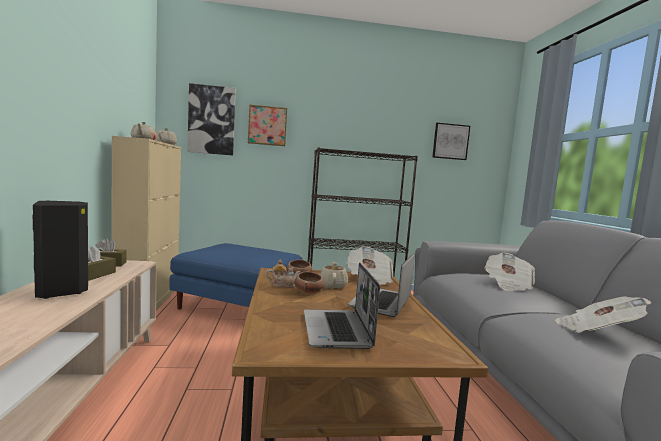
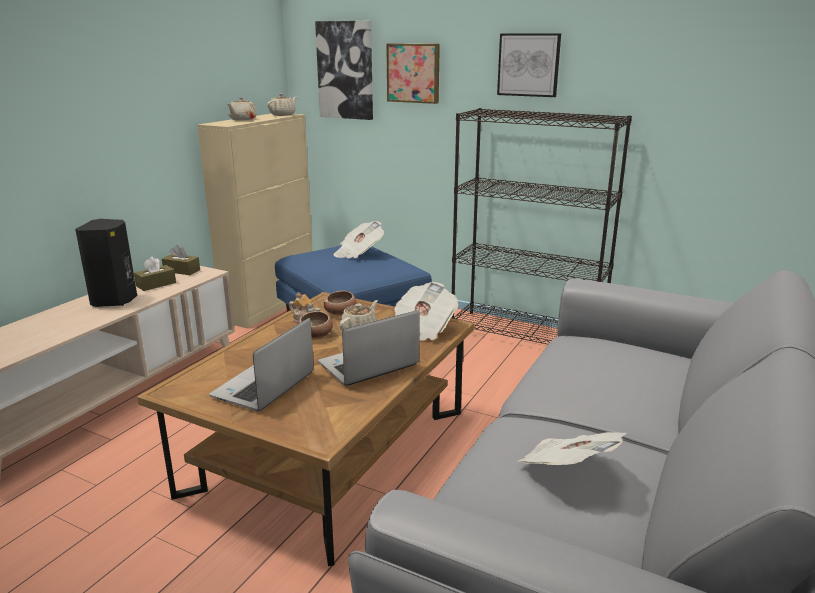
camera: 35 degrees right, 15 degrees up
picture [432,123,470,160] -> picture moved to [497,33,561,97]
newspaper [484,253,535,291] -> newspaper moved to [333,221,384,258]

